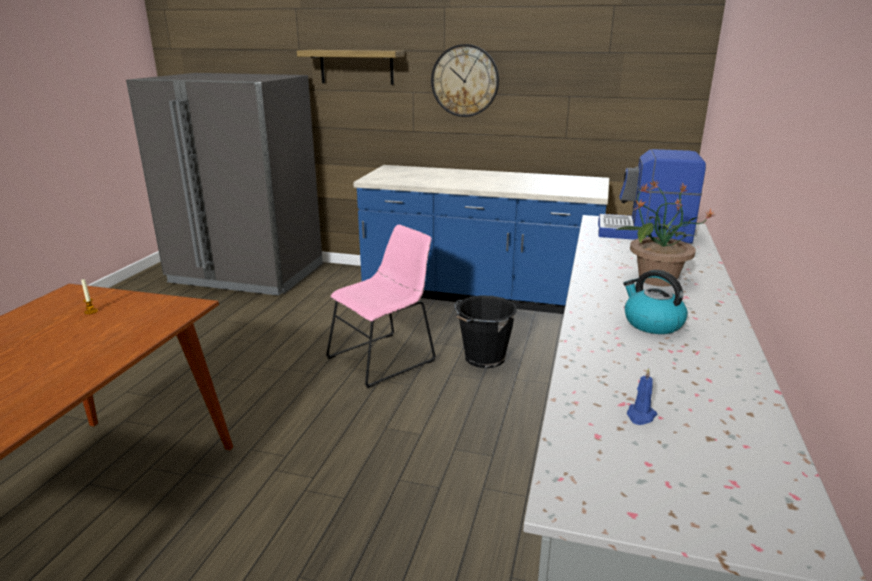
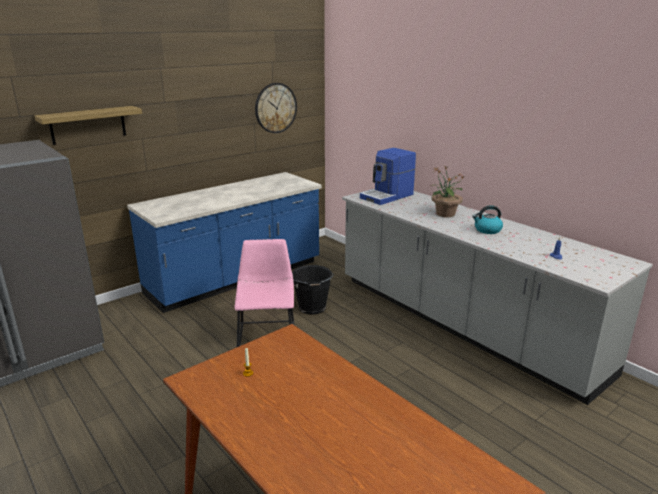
camera: 55 degrees left, 0 degrees up
wall clock [431,44,499,117] -> wall clock moved to [255,83,297,133]

